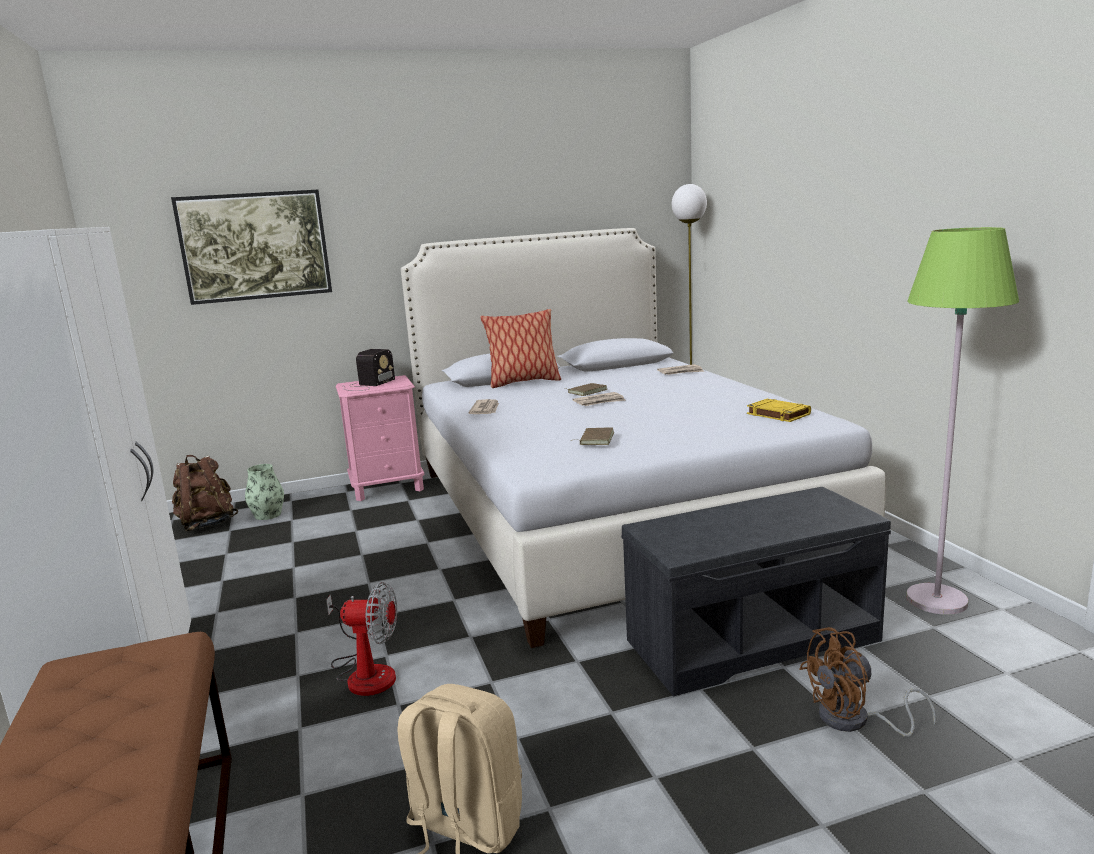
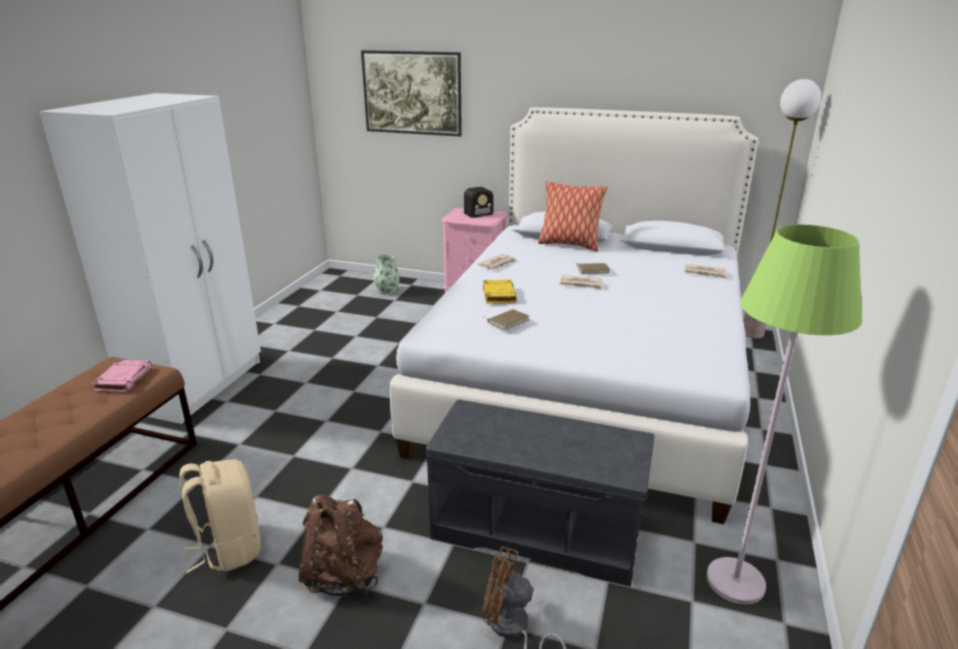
camera: 35 degrees right, 10 degrees up
brown backpack [172,455,238,531] -> brown backpack moved to [299,494,383,596]
fan [326,582,397,696] -> none
yellow book [747,399,811,422] -> yellow book moved to [483,280,517,304]
none -> pink book [92,360,152,392]

